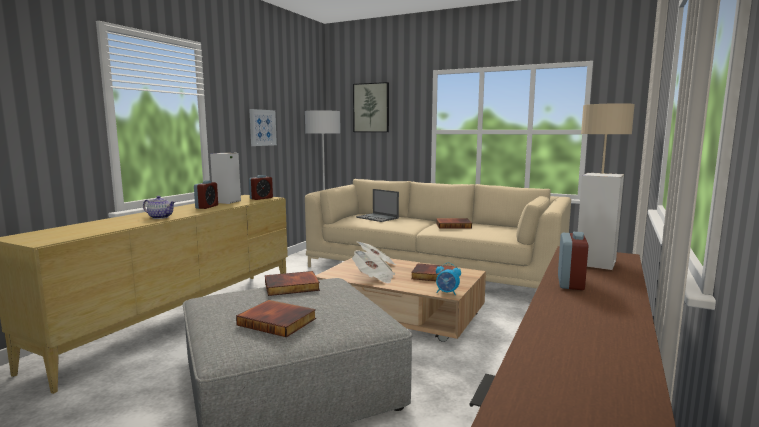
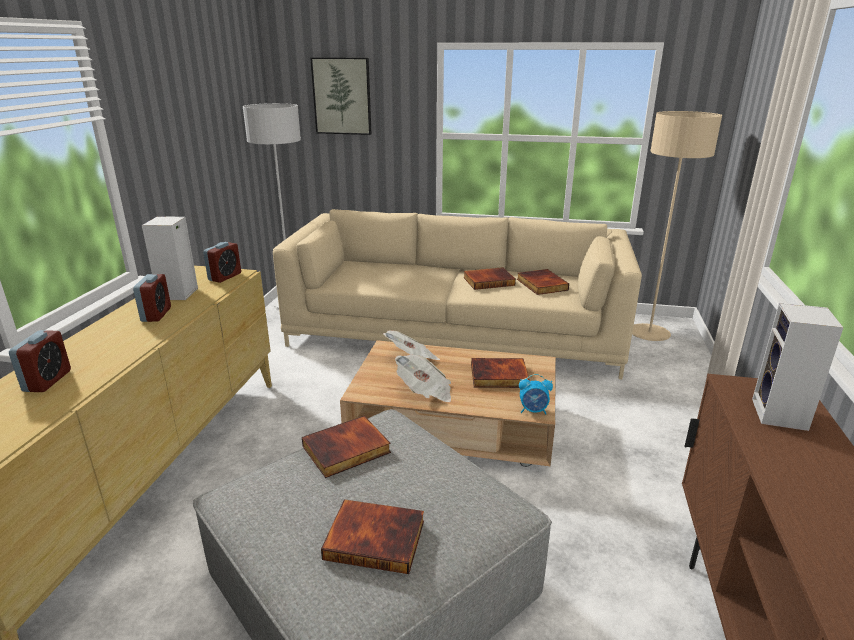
camera: 15 degrees left, 15 degrees up
teapot [143,196,175,219] -> none
picture [249,109,277,146] -> none
laptop [356,189,399,222] -> none
alarm clock [558,232,588,290] -> alarm clock moved to [9,330,71,392]
none -> book [517,269,569,295]

